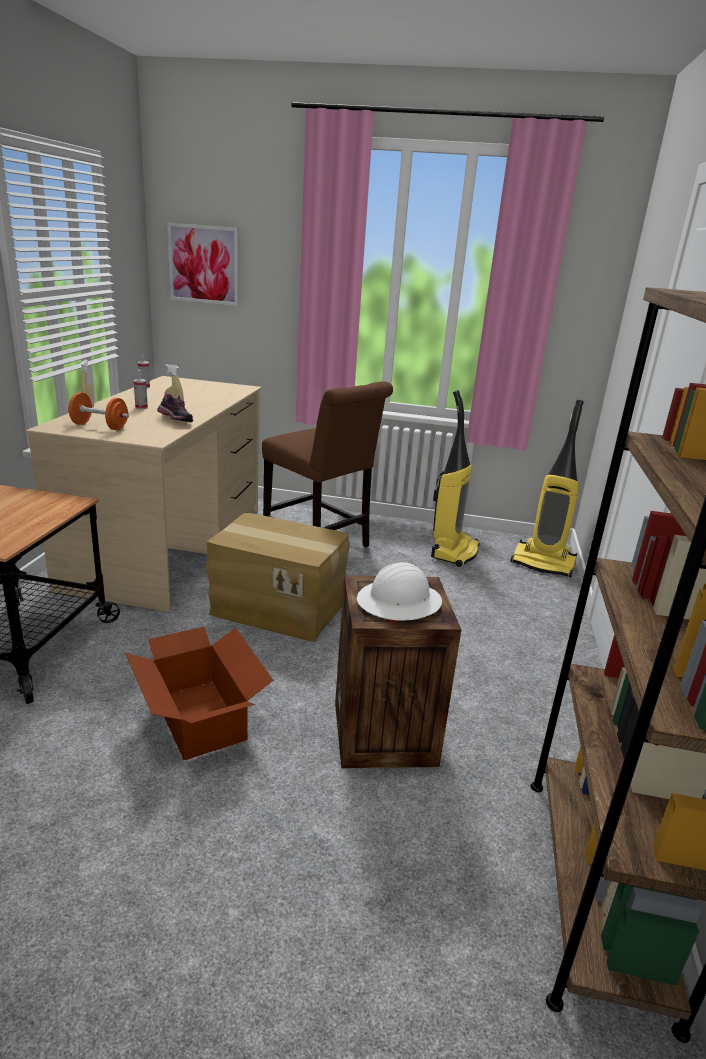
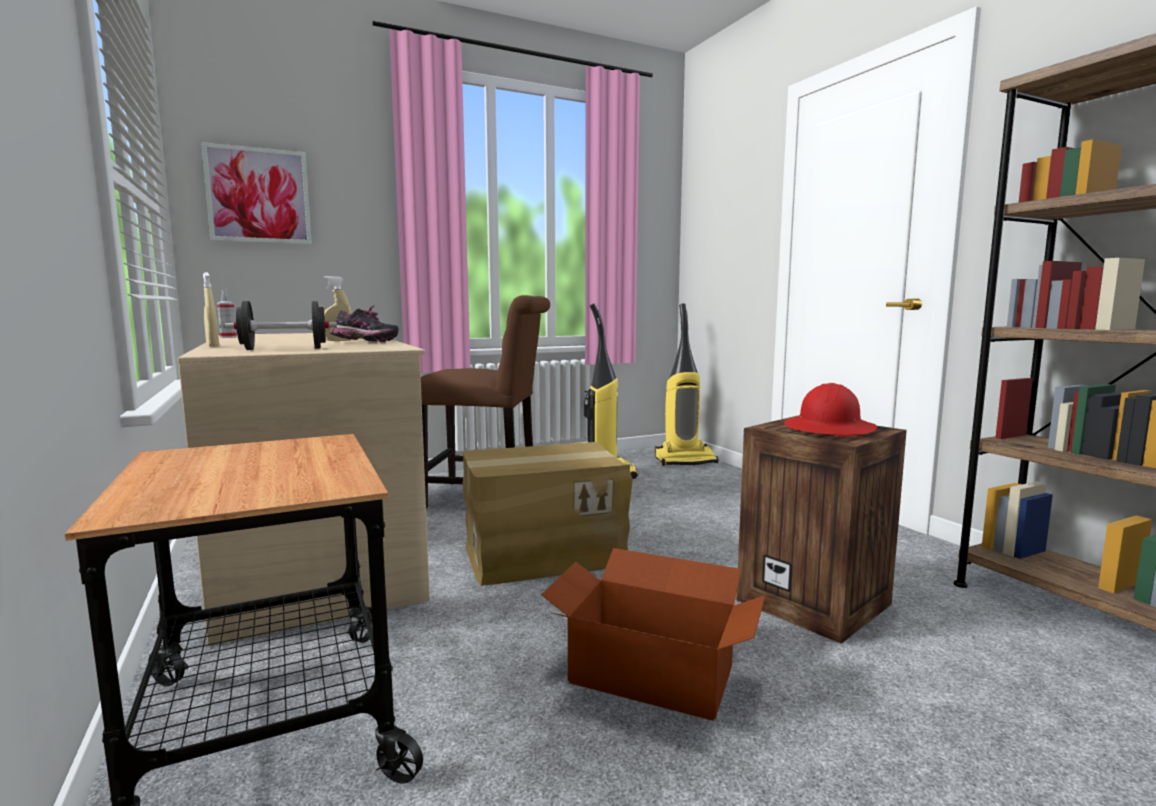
camera: 35 degrees left, 15 degrees down
orange dumbbell [68,392,129,430] -> black dumbbell [225,301,337,350]
spray bottle [134,370,148,409] -> none
white hard hat [357,562,442,621] -> red hard hat [784,383,877,435]

